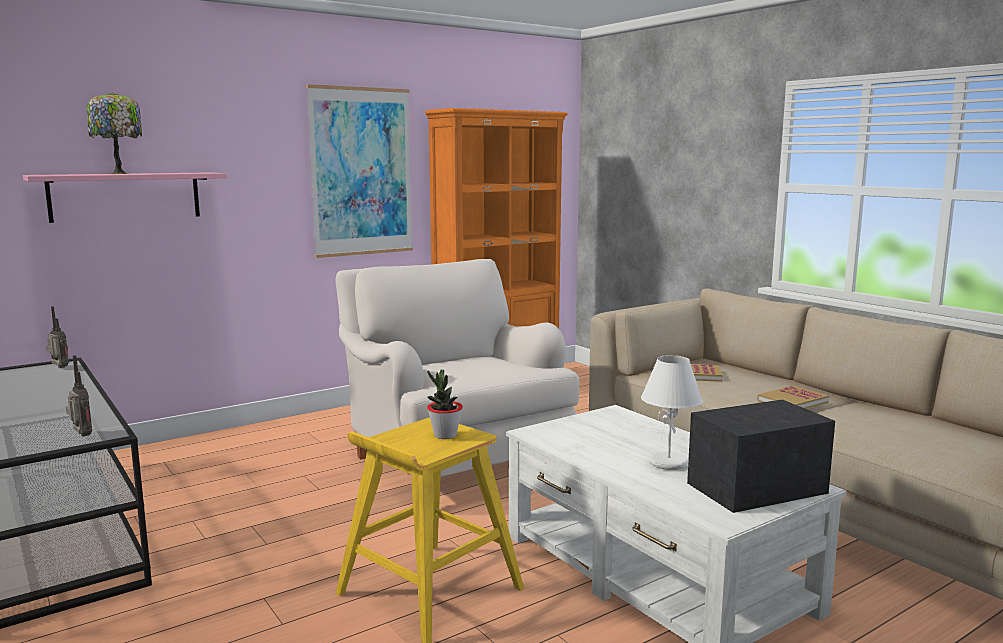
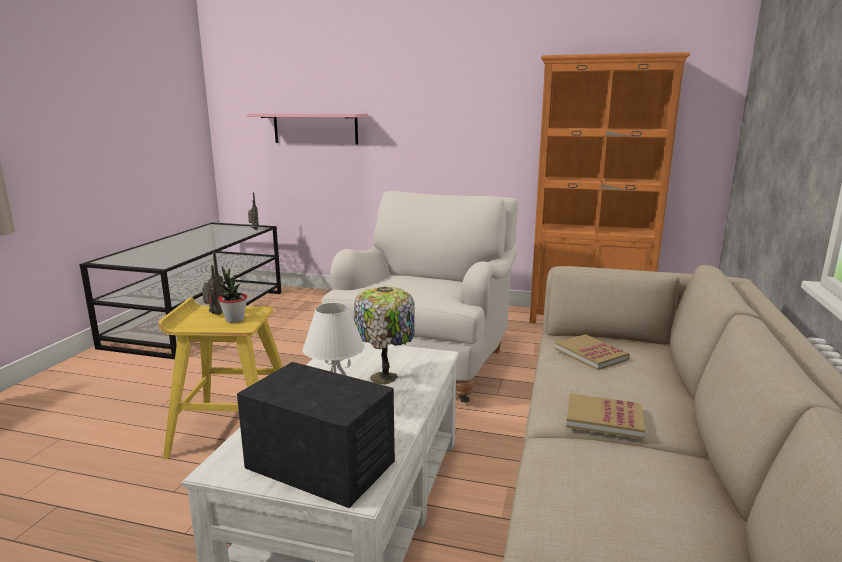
camera: 50 degrees right, 5 degrees up
radio [66,355,92,437] -> radio moved to [202,252,225,315]
table lamp [87,93,142,174] -> table lamp moved to [354,286,415,385]
picture [306,84,413,258] -> none

